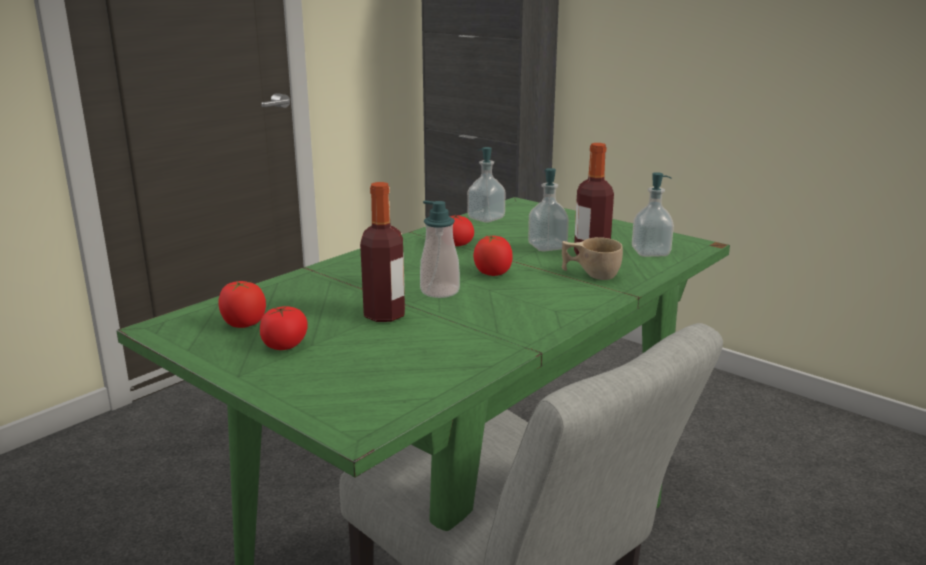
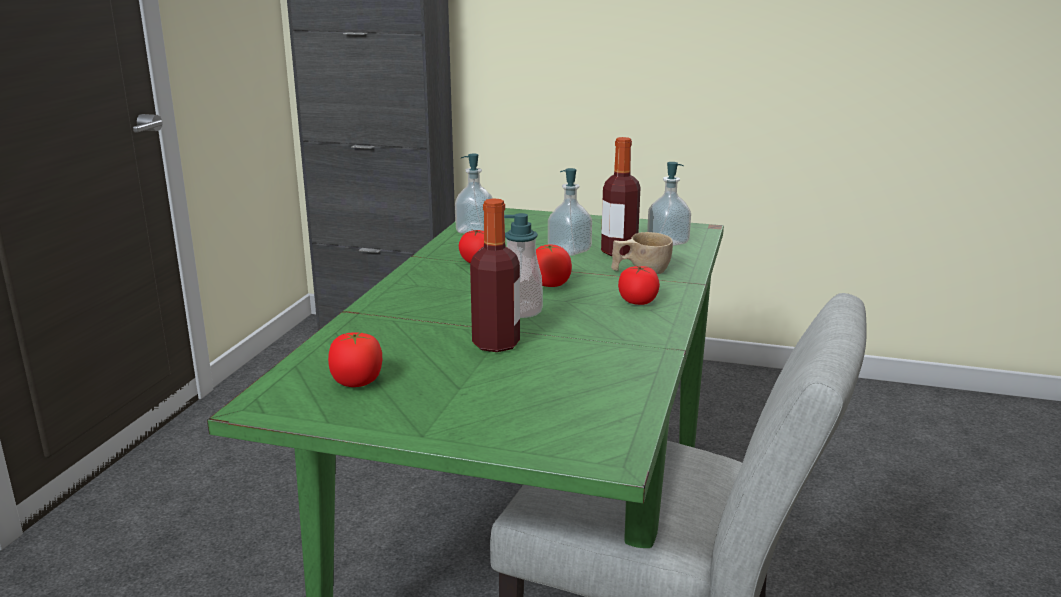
camera: 25 degrees left, 0 degrees up
tomato [260,306,308,350] -> tomato moved to [618,266,660,305]

